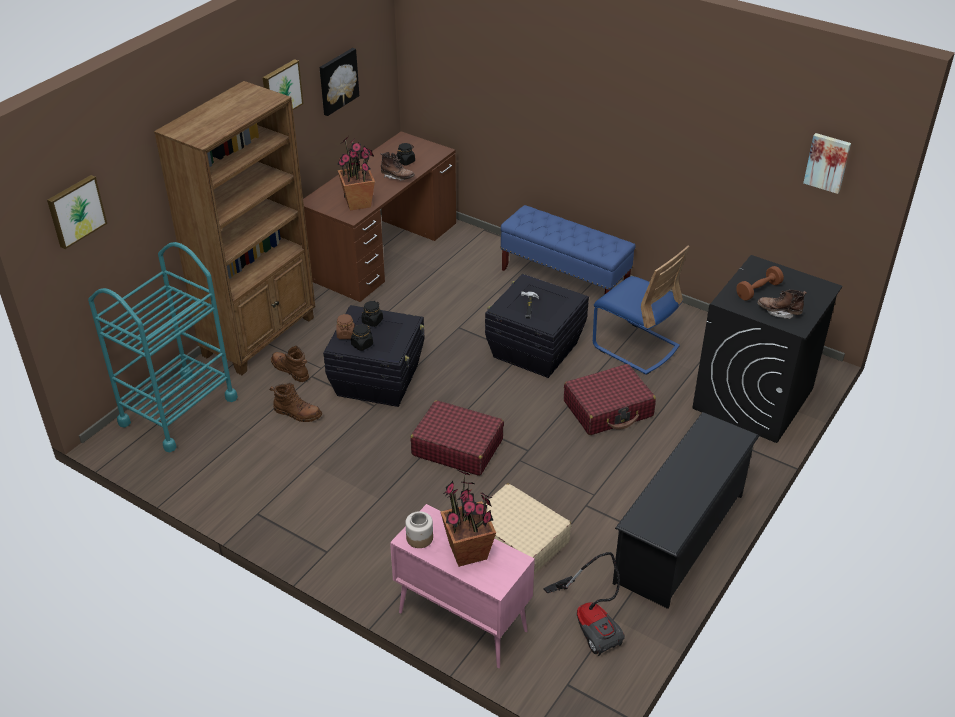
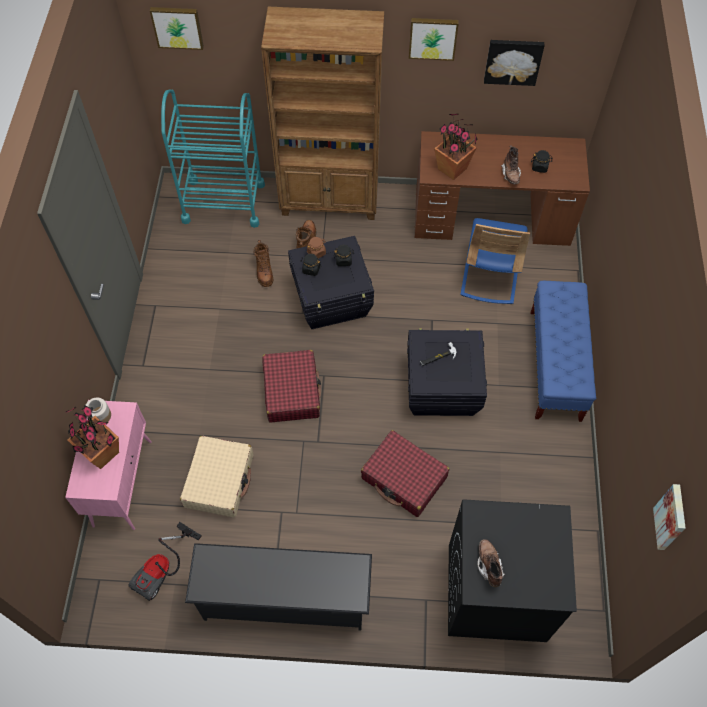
camera: 60 degrees right, 20 degrees up
blue chair [593,246,689,375] -> blue chair moved to [460,218,530,304]
brown dumbbell [736,266,784,301] -> none

